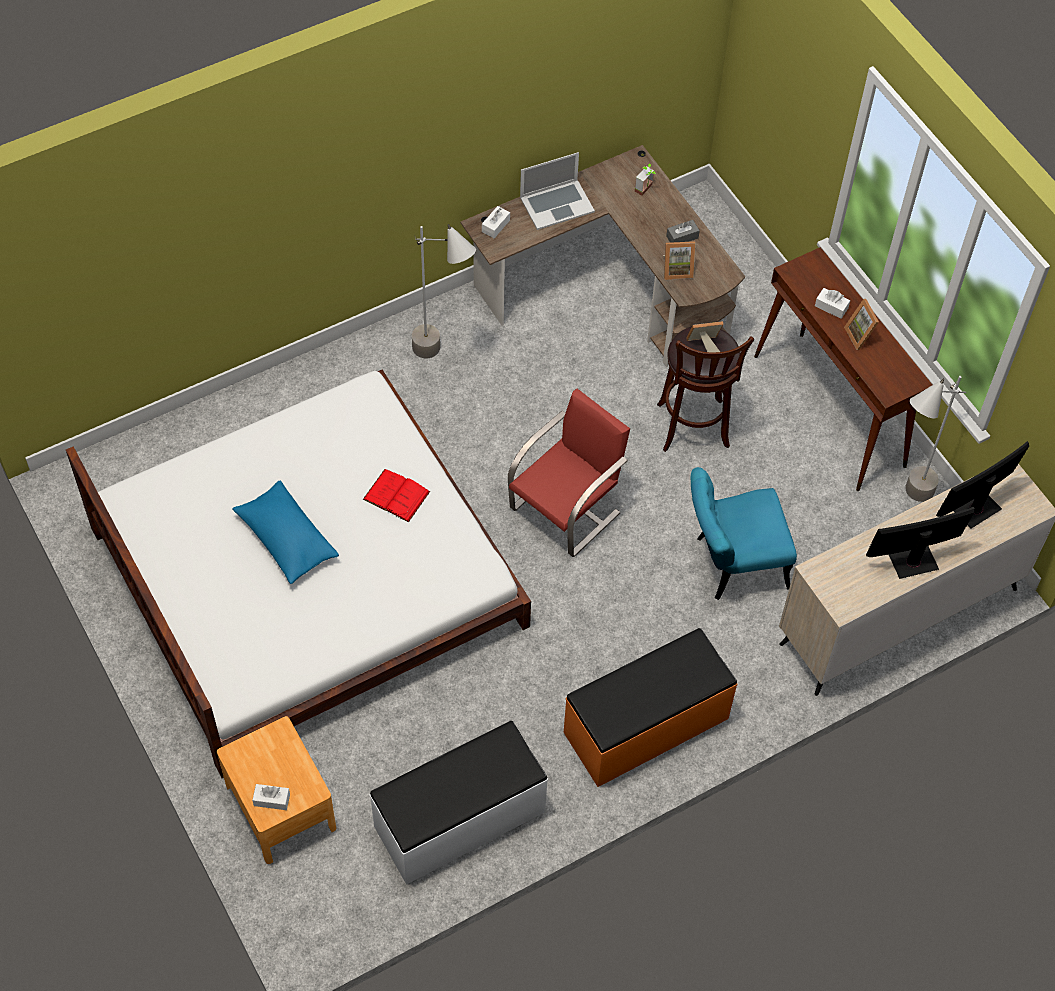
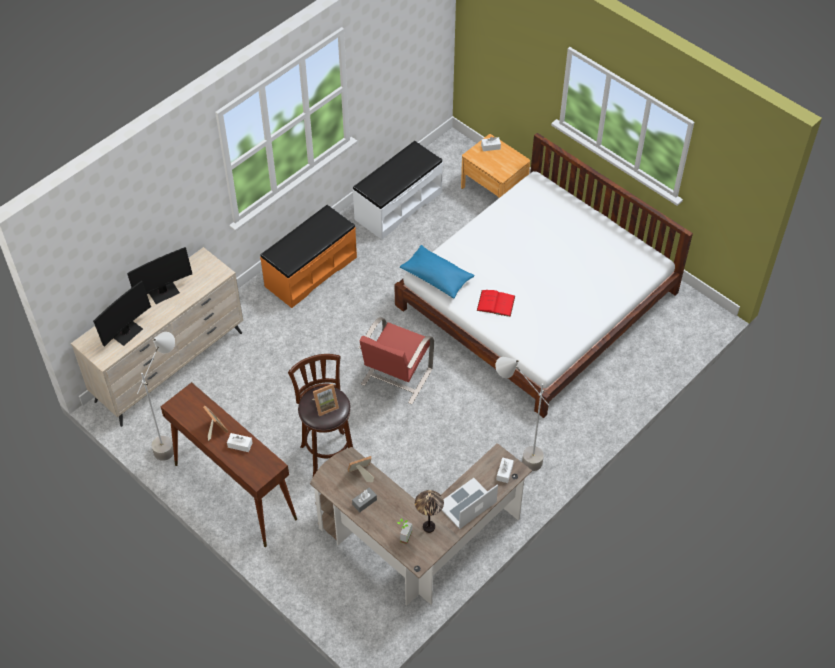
camera: 165 degrees right, 5 degrees down
blue pillow [232,481,339,584] -> blue pillow moved to [400,245,475,298]
turquoise chair [691,467,797,600] -> none
none -> table lamp [415,490,444,533]

